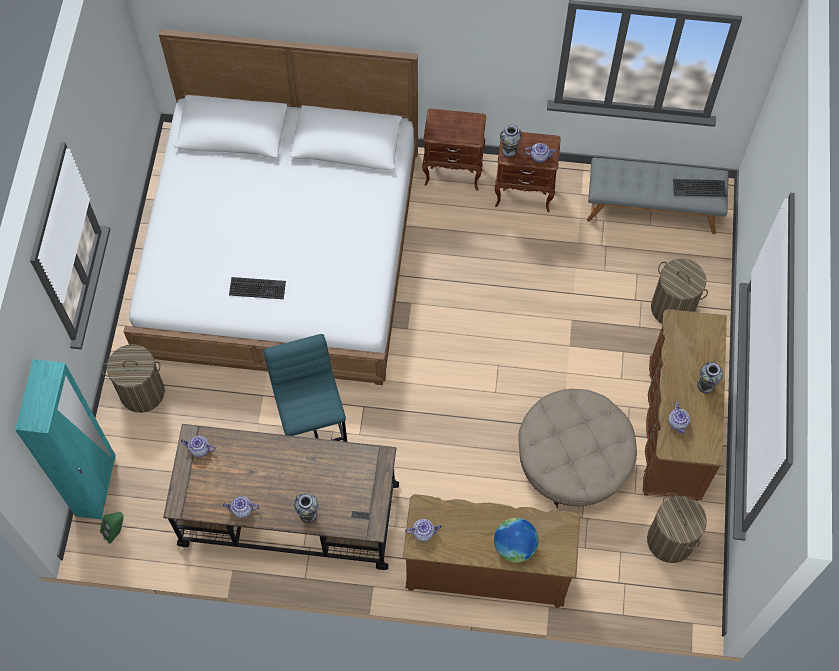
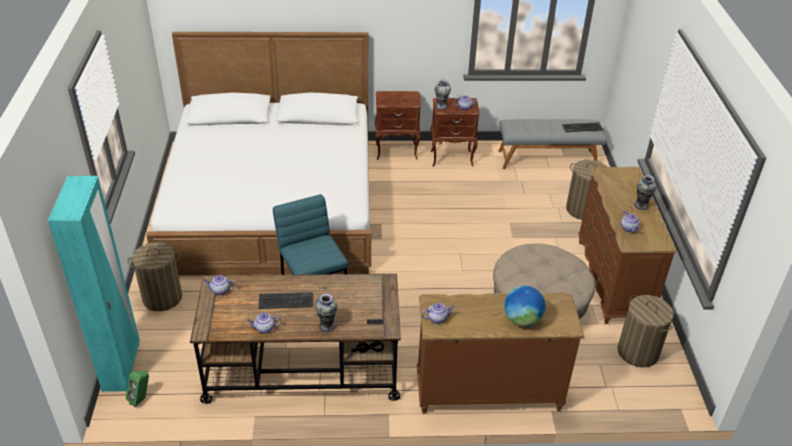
camera: 10 degrees left, 25 degrees down
keyboard [229,277,286,299] -> keyboard moved to [258,292,313,309]

